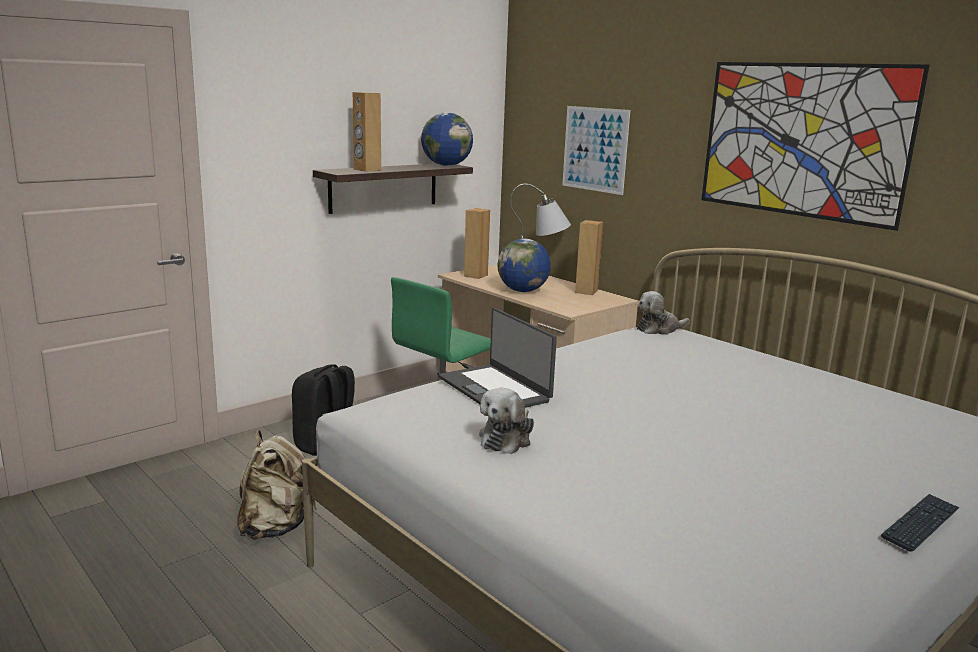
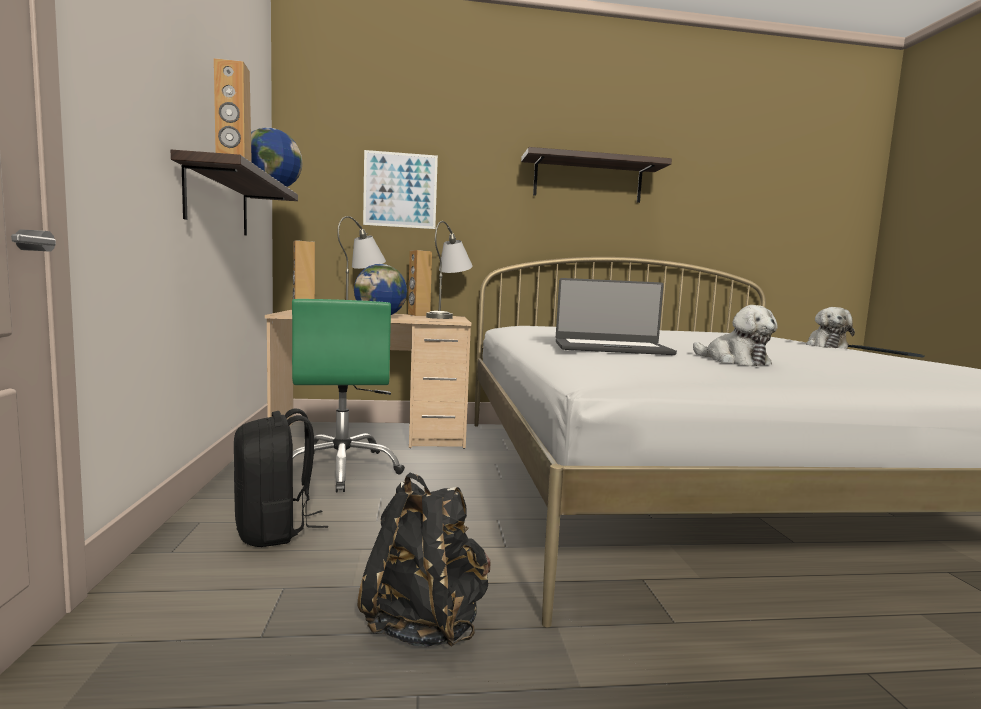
camera: 55 degrees left, 10 degrees down
beige backpack [237,430,317,540] -> black backpack [358,472,490,647]
plush toy [637,291,690,335] -> plush toy moved to [806,307,855,349]
picture [701,62,929,231] -> shelf [521,147,672,203]
none -> grey table lamp [426,221,473,319]

